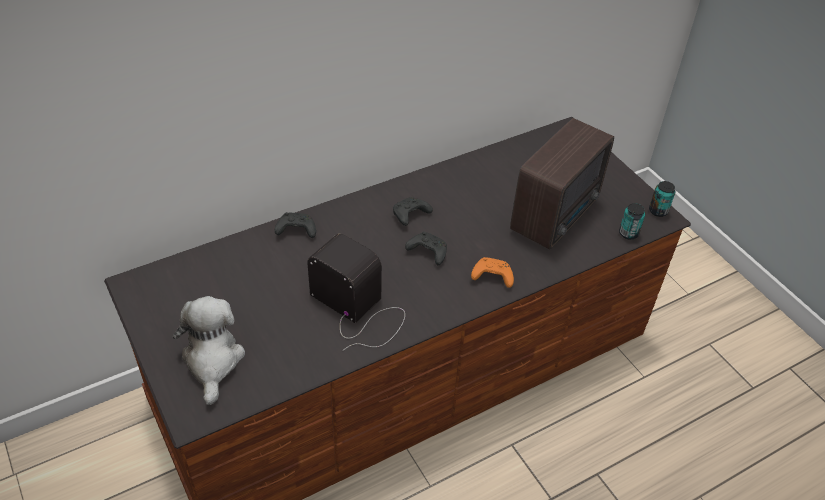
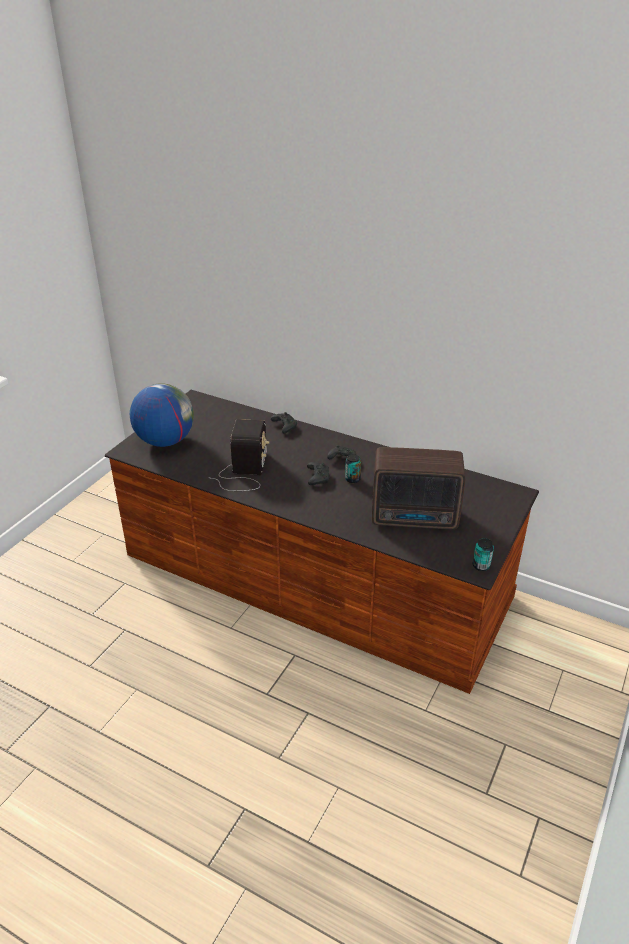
camera: 60 degrees right, 10 degrees down
plush toy [173,296,245,405] -> globe [130,383,194,447]
orange game controller [471,257,514,288] -> none
can [619,203,645,240] -> can moved to [345,454,361,483]

